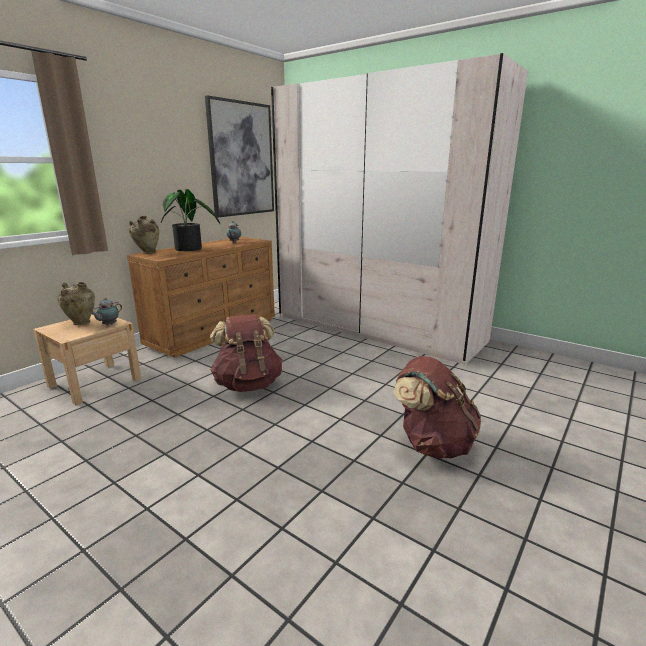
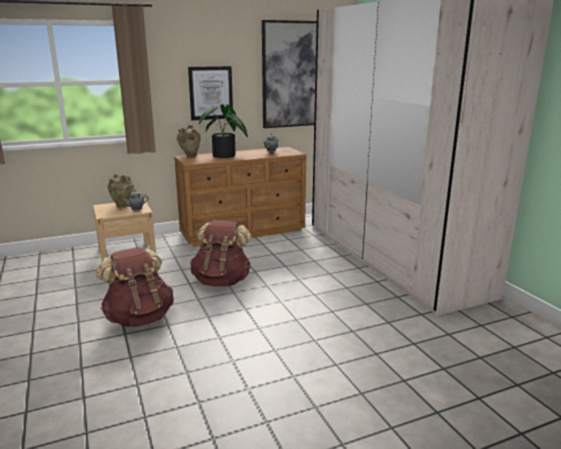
camera: 30 degrees right, 0 degrees up
brown backpack [394,356,481,459] -> brown backpack moved to [96,247,174,327]
none -> picture [188,66,233,120]

